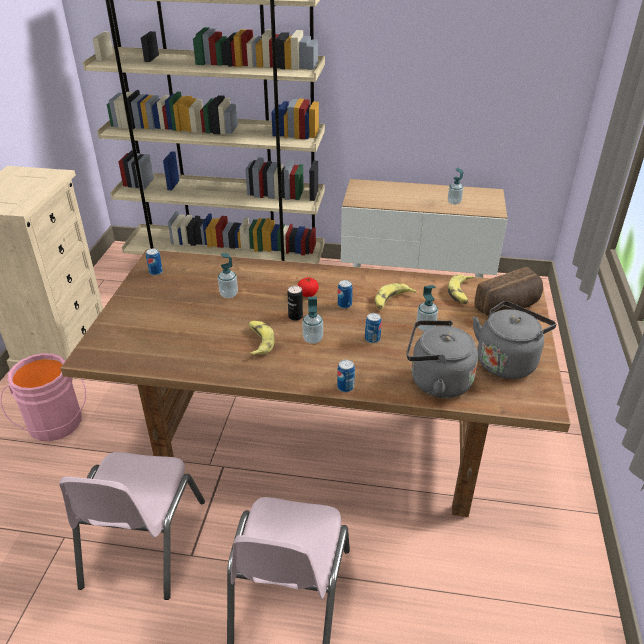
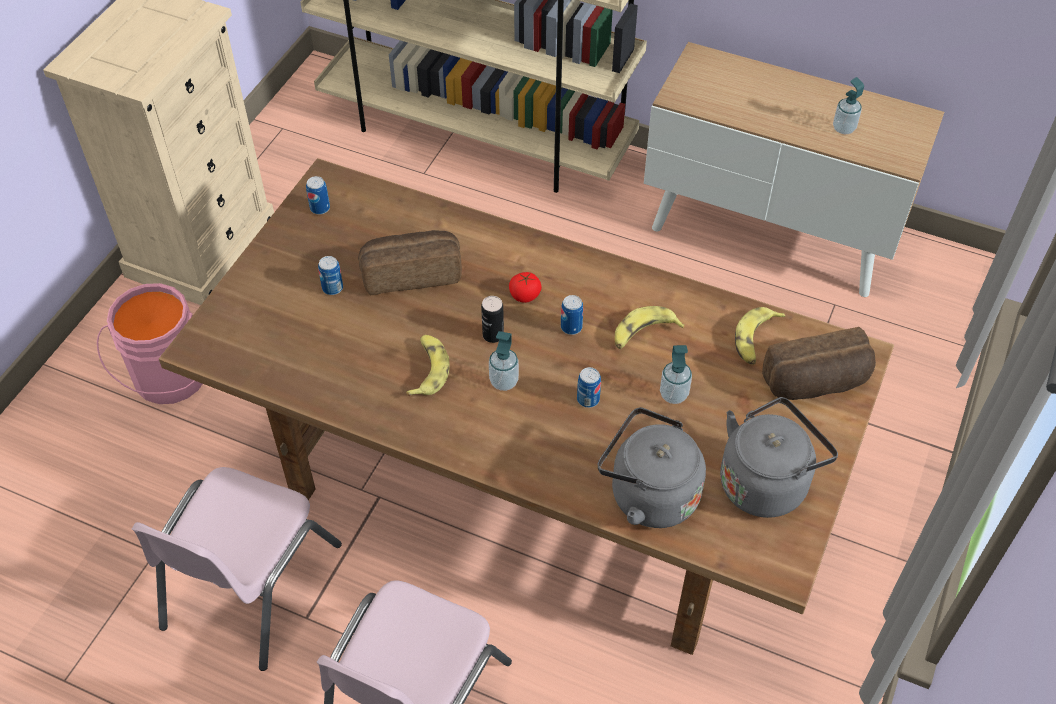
camera: 15 degrees right, 15 degrees up
soap dispenser [218,253,238,298] -> bread [358,230,462,295]
can [337,360,355,392] -> can moved to [318,256,343,295]

